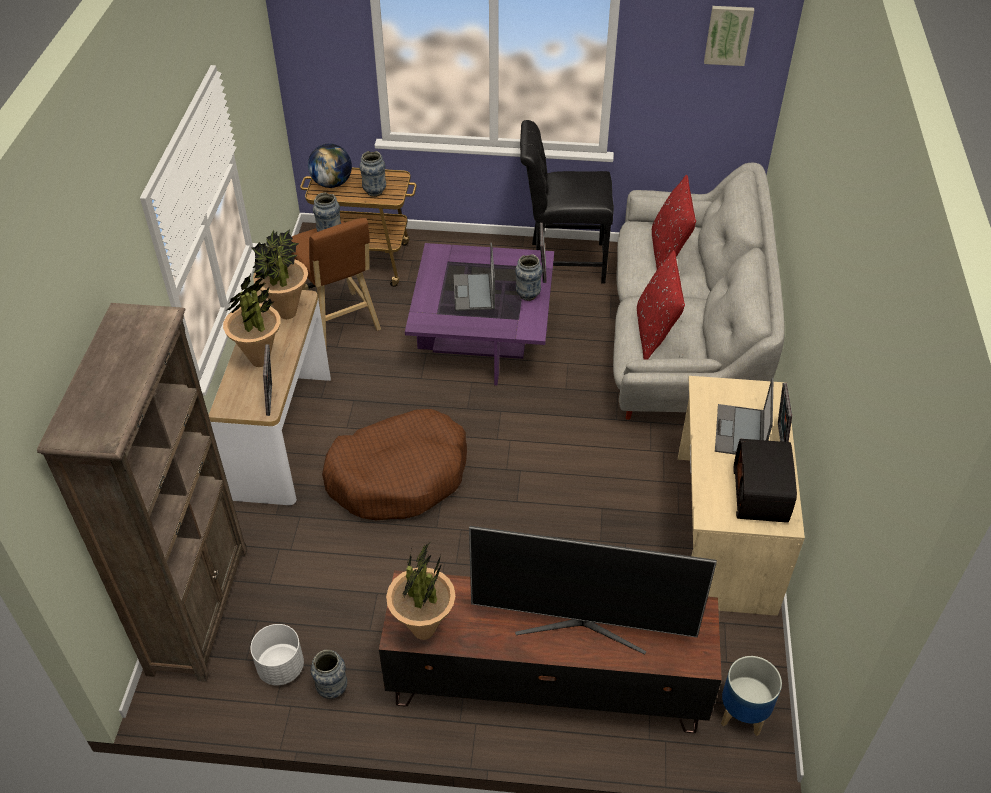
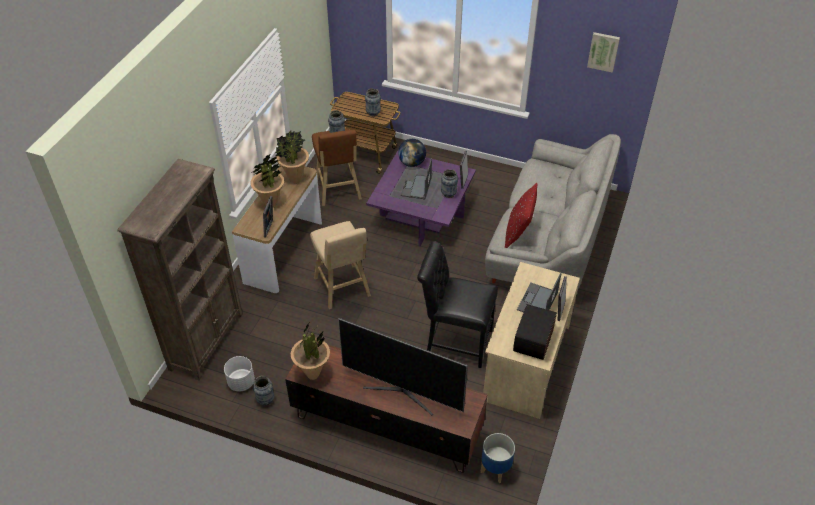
camera: 15 degrees right, 0 degrees up
globe [308,144,352,188] -> globe moved to [398,139,426,167]
brown dog bed [322,409,467,521] -> beige stool [310,221,371,309]
black chair [520,120,614,284] -> black chair moved to [417,241,498,368]
red pillow [652,175,696,270] -> none

